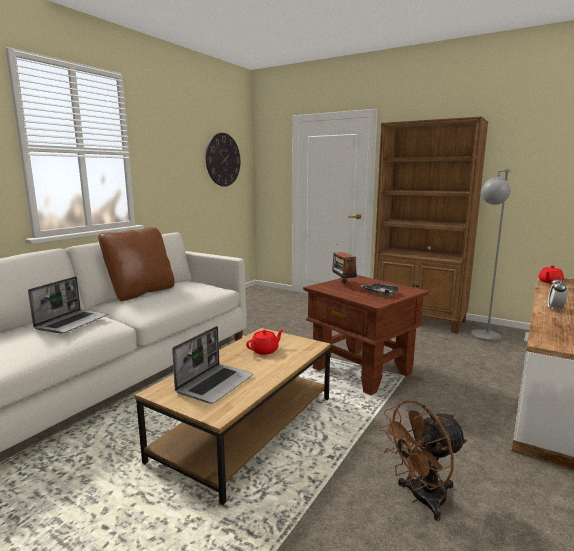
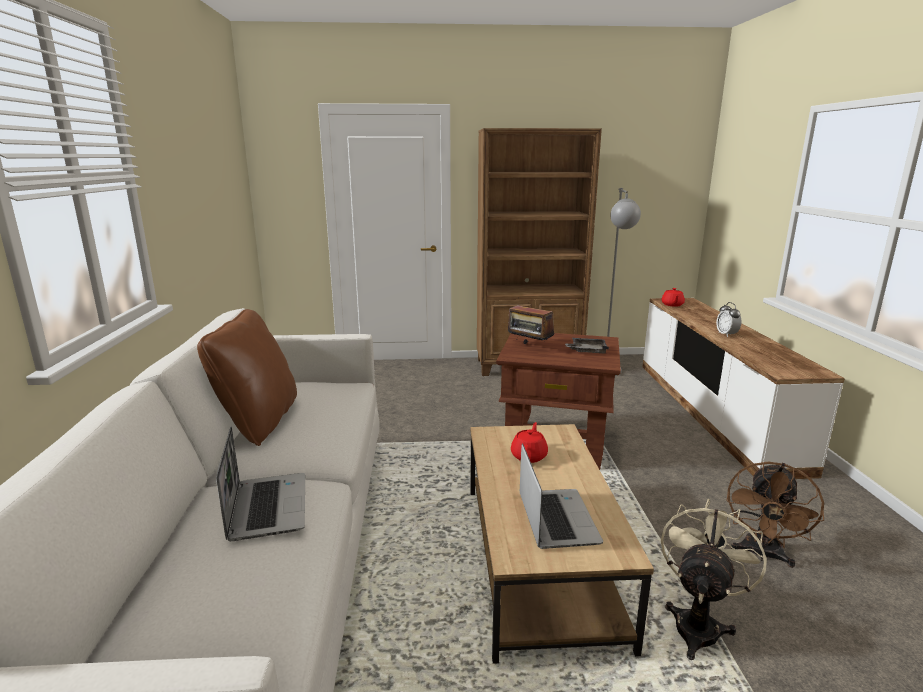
camera: 35 degrees left, 5 degrees up
wall clock [206,133,240,186] -> none
none -> beige fan [661,499,767,660]

